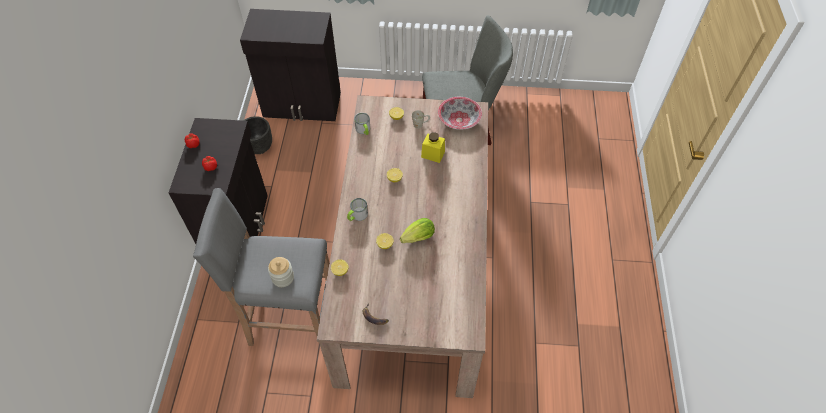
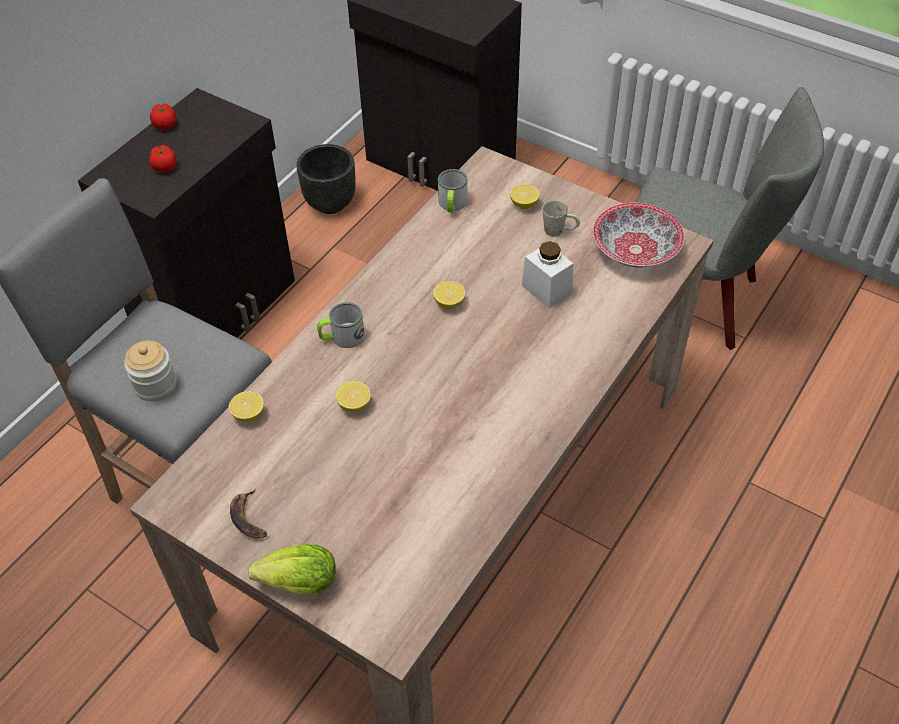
camera: 30 degrees right, 5 degrees down
lettuce [400,218,435,243] -> lettuce moved to [248,544,336,594]
yellow jar [421,133,445,163] -> white jar [522,241,573,308]

